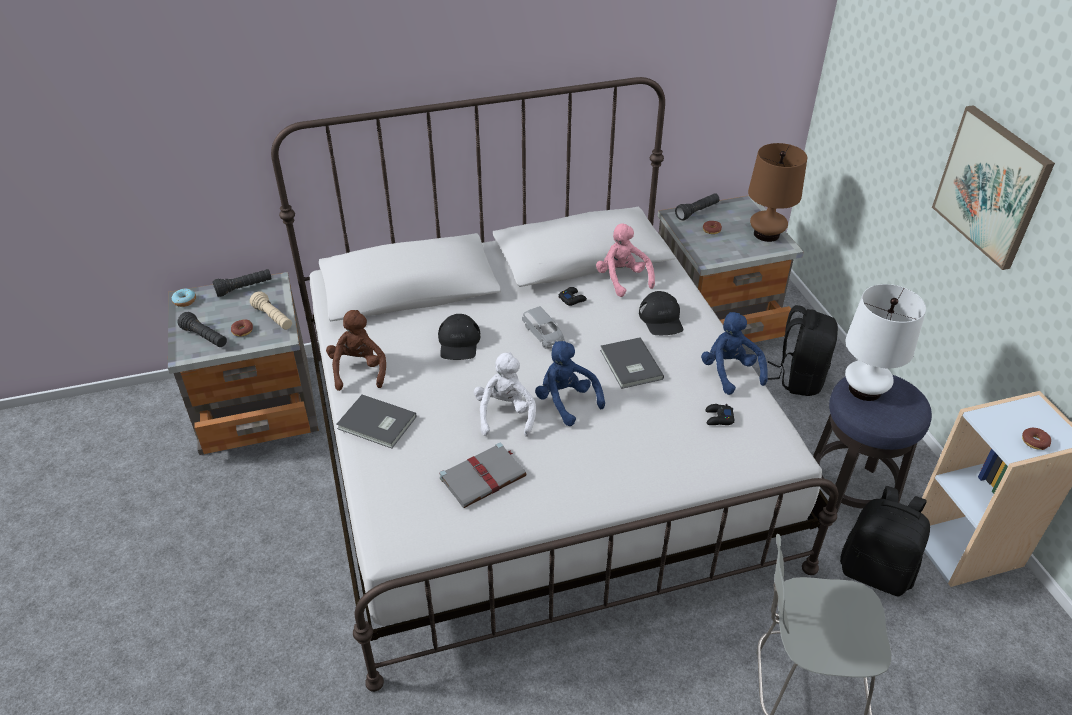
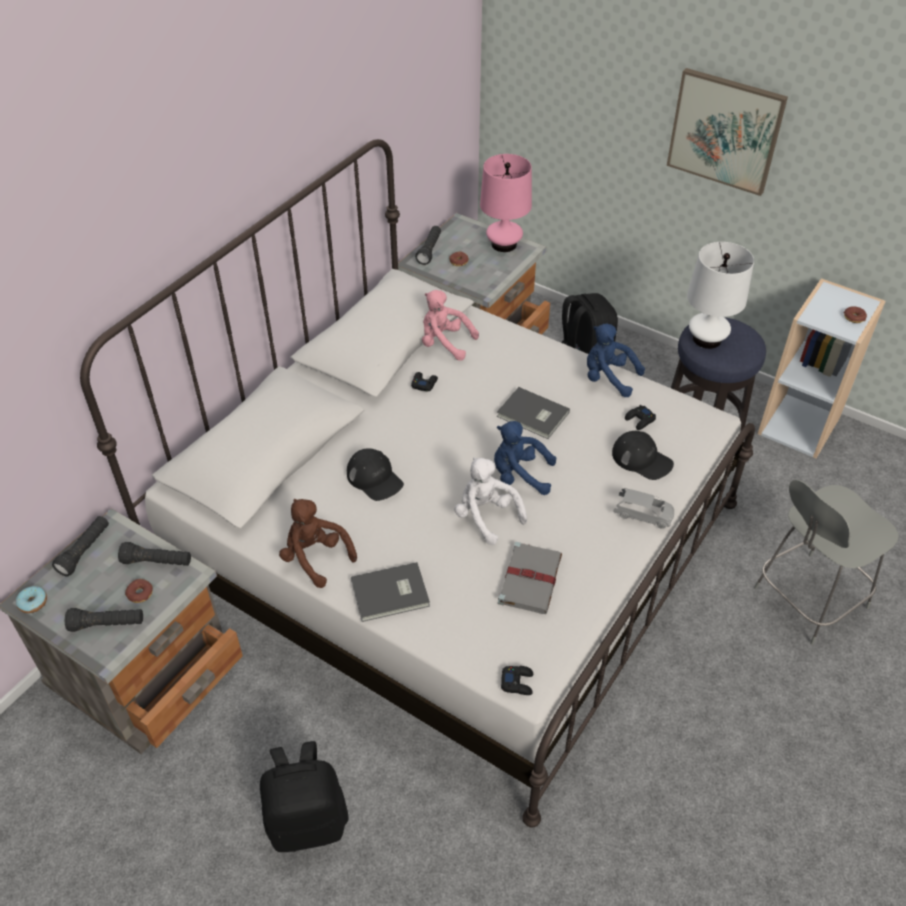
camera: 40 degrees left, 5 degrees up
beige flashlight [250,291,292,330] -> black flashlight [118,542,191,566]
grey toy car [522,306,564,349] -> grey toy car moved to [614,488,674,529]
black cap [639,291,683,335] -> black cap moved to [612,431,674,480]
brown table lamp [748,143,807,242] -> pink table lamp [480,154,532,252]
black backpack [840,486,930,597] -> black backpack moved to [260,741,349,852]
none -> black game controller [501,666,533,695]

